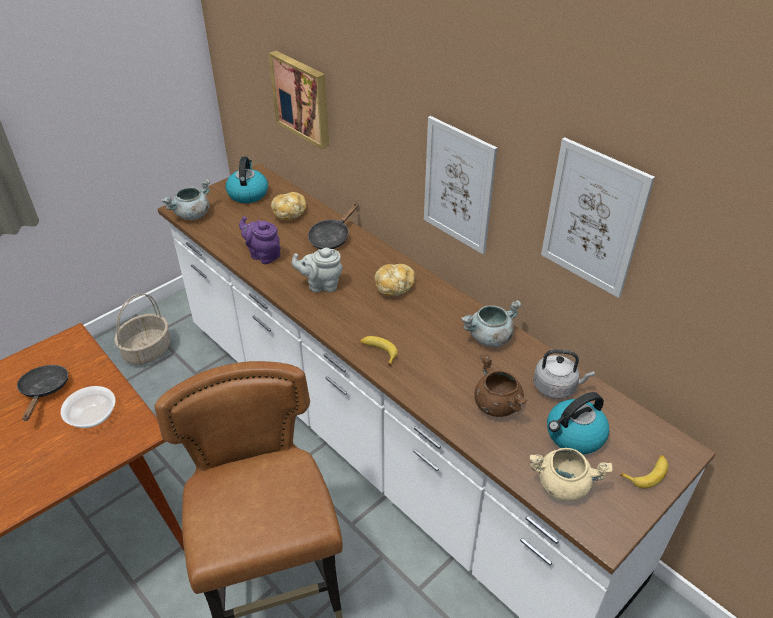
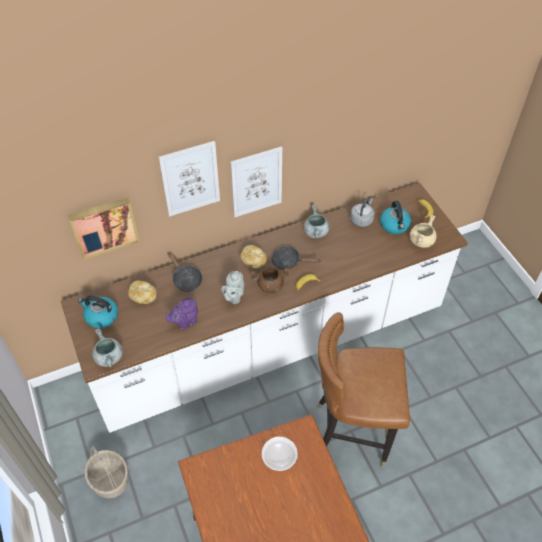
camera: 70 degrees left, 10 degrees up
black frying pan [17,365,68,421] -> black frying pan moved to [271,246,321,270]
brown cooking pot [474,354,528,417] -> brown cooking pot moved to [249,266,290,293]
picture [541,137,655,298] -> picture moved to [158,141,220,217]

